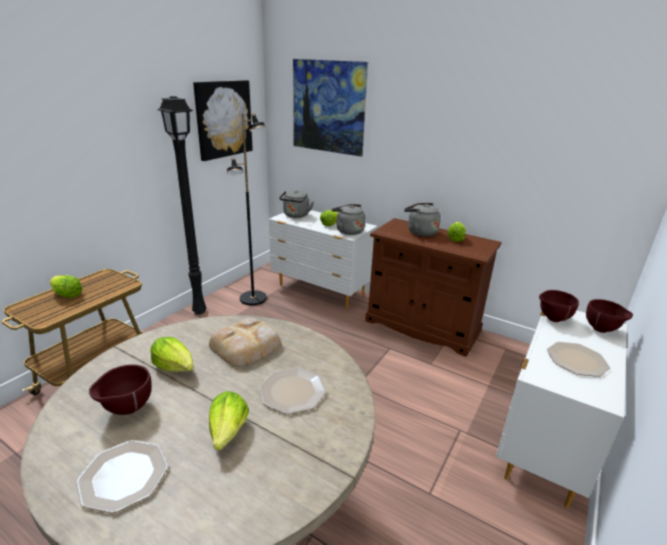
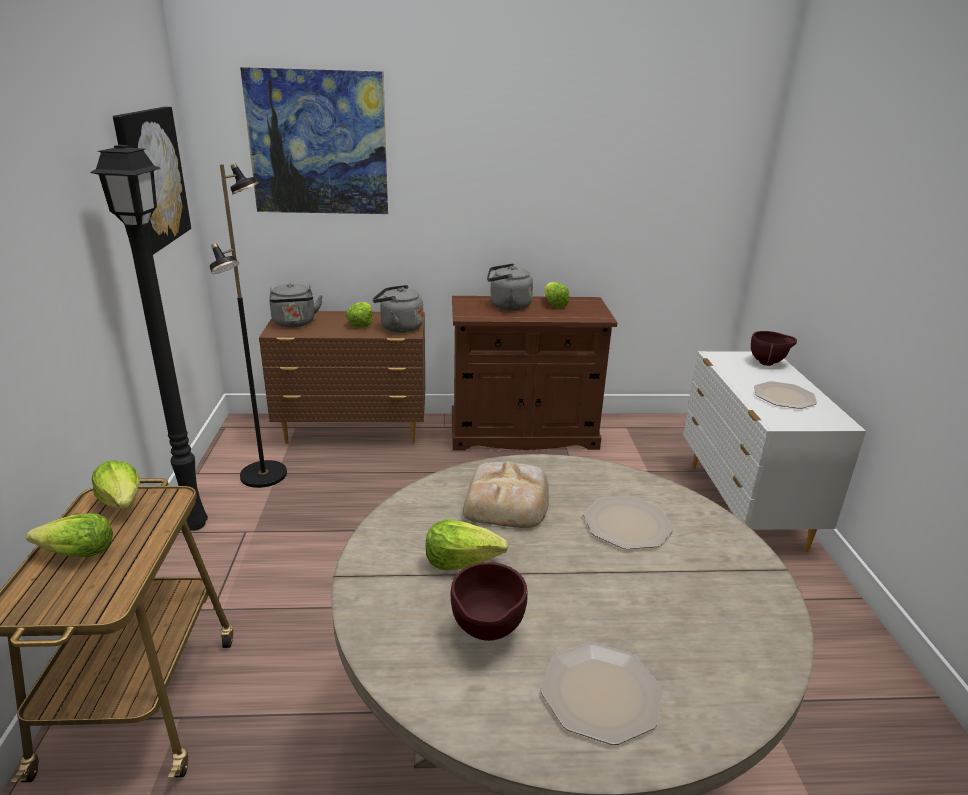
camera: 35 degrees left, 0 degrees up
lettuce [209,391,249,450] -> lettuce moved to [92,461,140,509]
white dresser [269,210,377,309] -> brown dresser [259,311,425,444]
brown bowl [539,290,579,322] -> none

